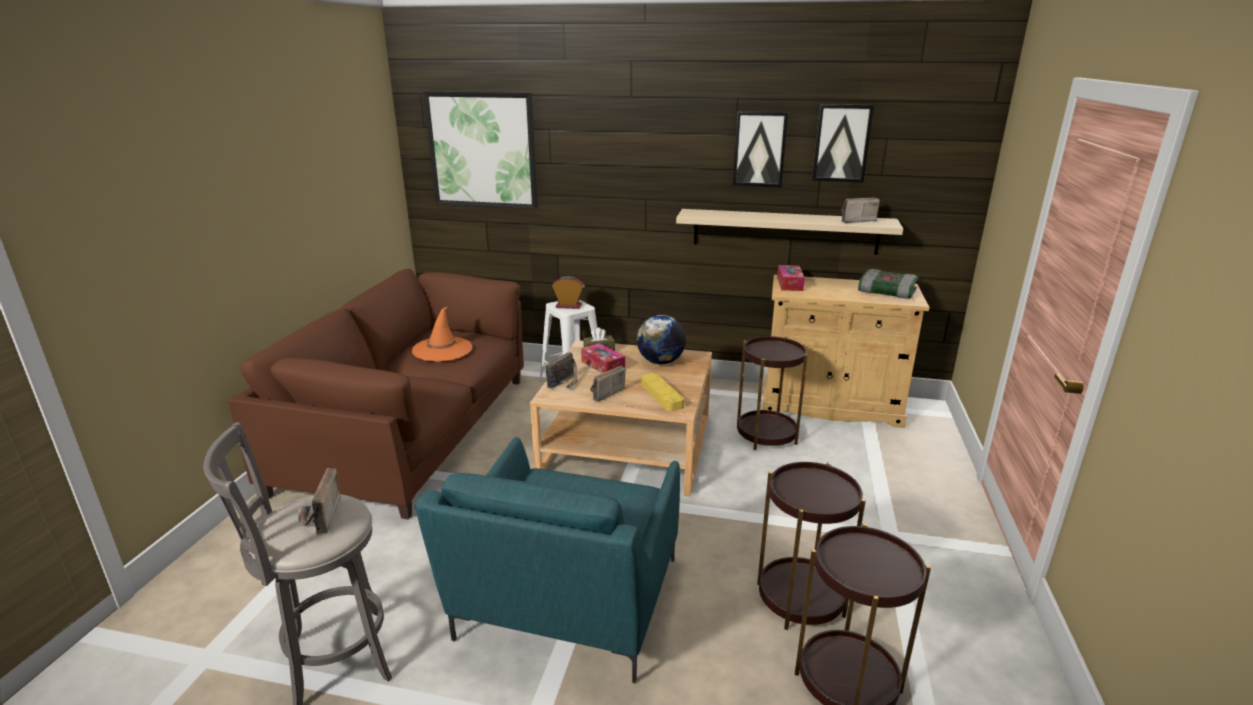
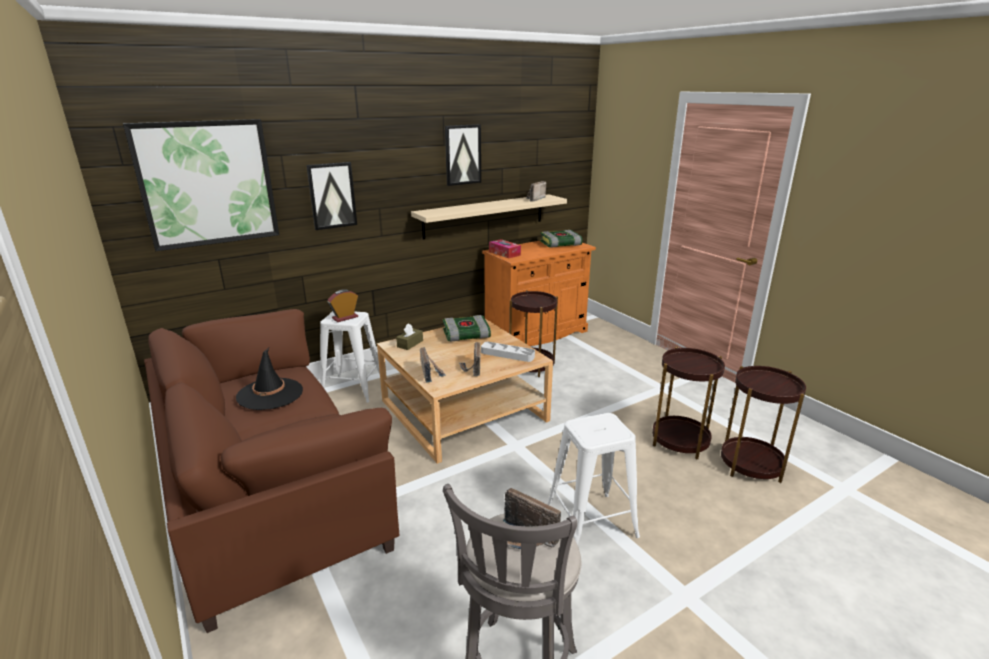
camera: 45 degrees left, 0 degrees up
orange hat [412,307,473,362] -> black hat [236,348,303,410]
turquoise armchair [415,437,680,684] -> white stool [547,413,640,545]
tissue box [581,343,625,373] -> none
globe [637,315,686,364] -> book [443,315,491,342]
yellow tray [641,373,684,411] -> grey tray [481,342,535,362]
beige cabinet [762,275,930,428] -> orange cabinet [482,241,596,346]
picture [812,104,874,182] -> picture moved to [306,162,357,230]

